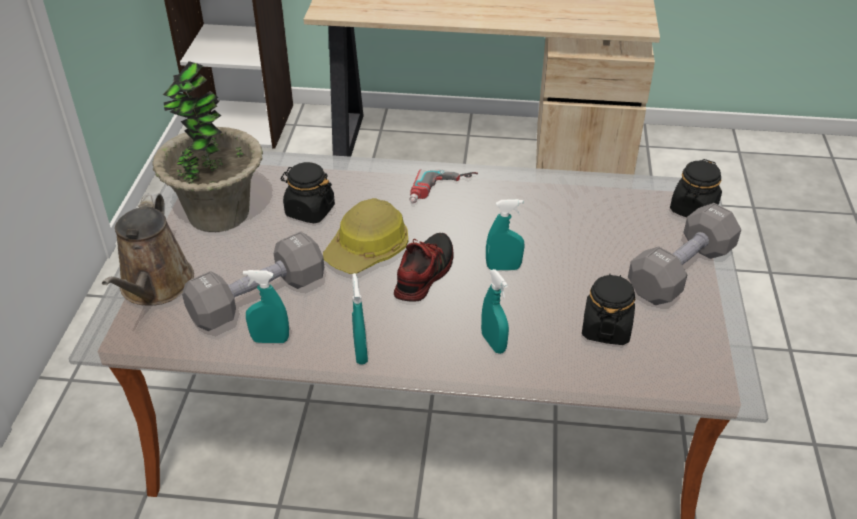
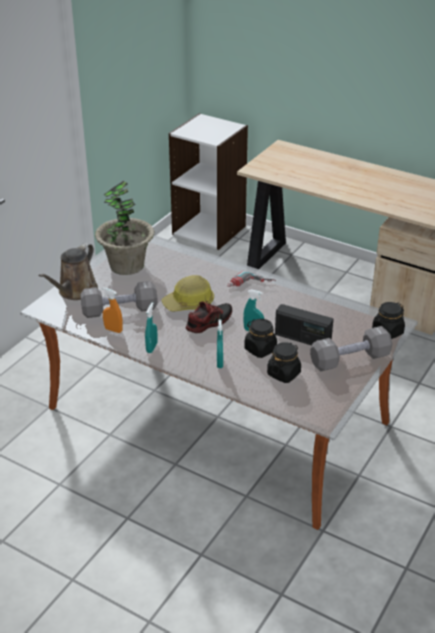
camera: 25 degrees right, 5 degrees down
turquoise spray bottle [243,270,289,343] -> orange spray bottle [103,288,123,333]
black jar [281,162,335,223] -> black jar moved to [244,319,277,358]
none -> radio [275,304,333,345]

